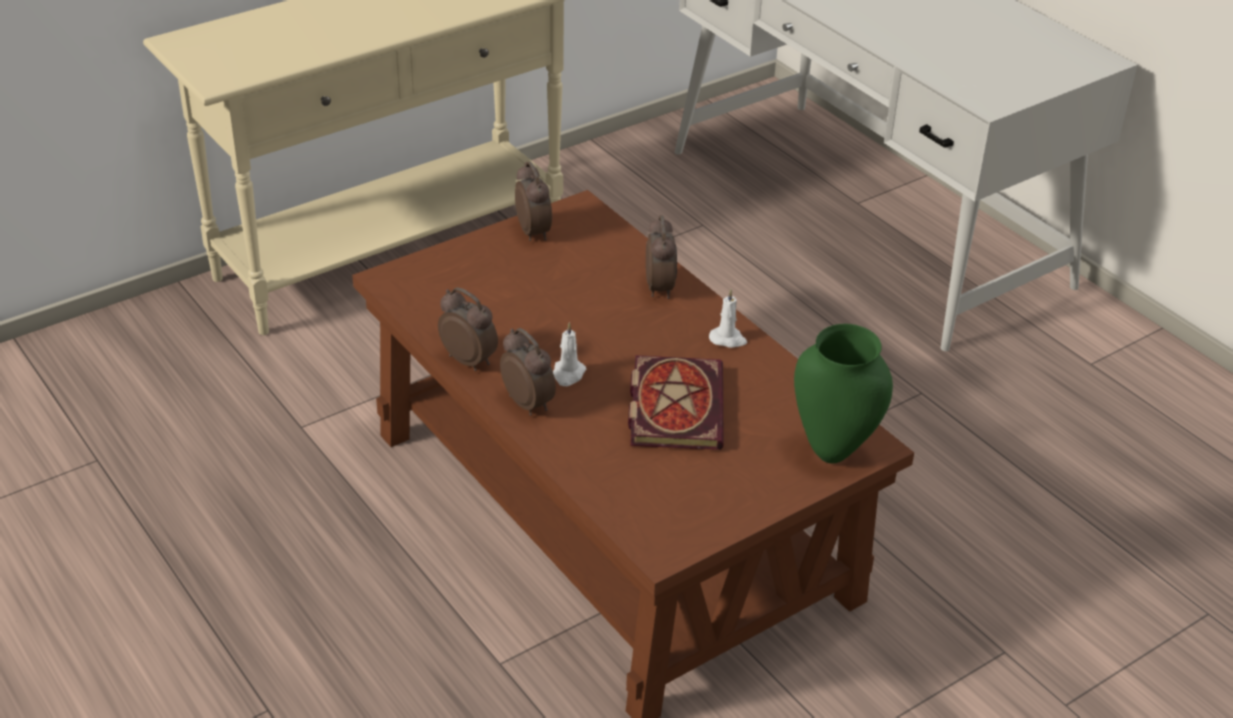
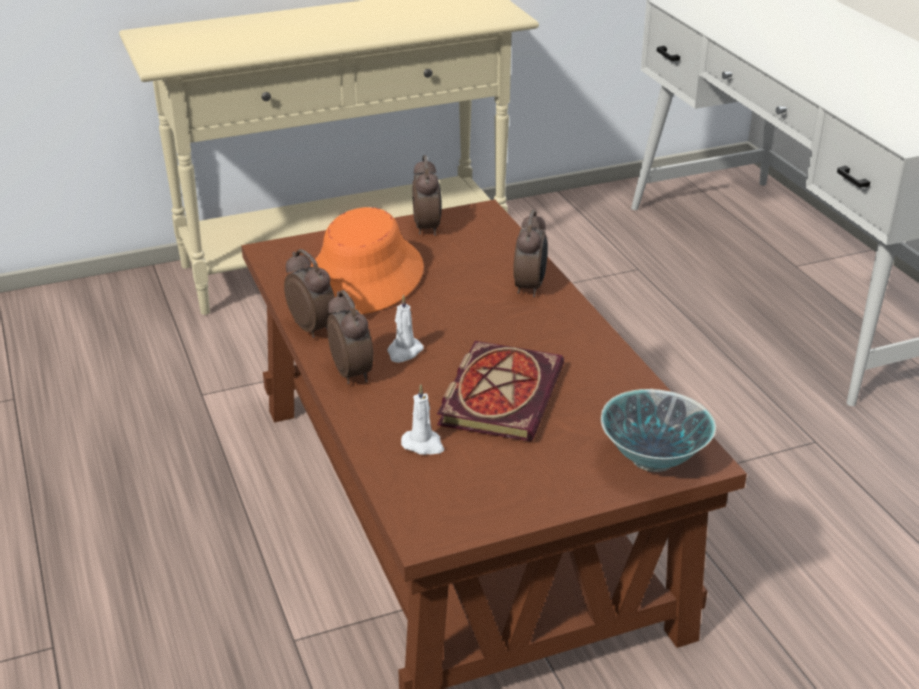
camera: 15 degrees right, 5 degrees down
white candle [709,289,747,348] -> white candle moved to [401,384,444,455]
green vase [794,324,893,464] -> bowl [601,389,716,472]
none -> orange hat [310,207,424,314]

